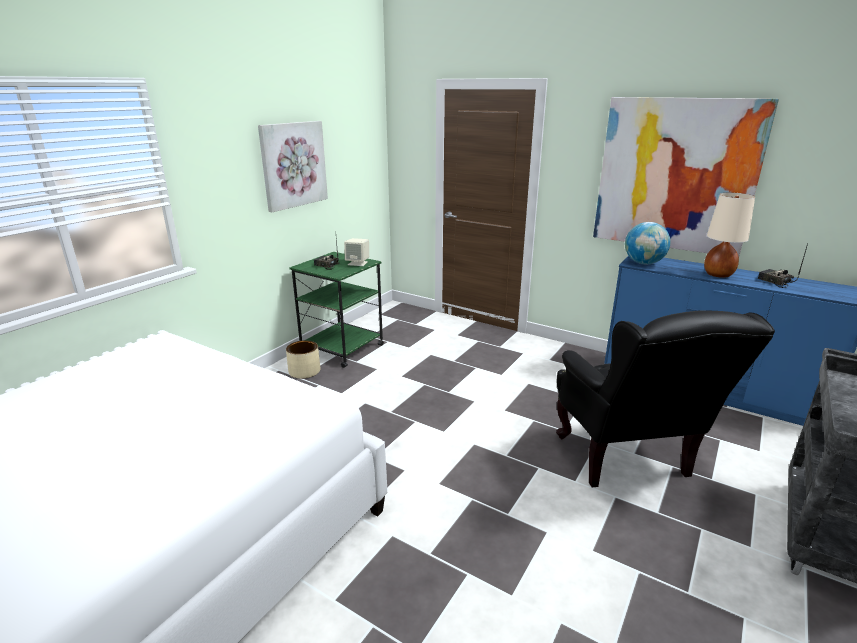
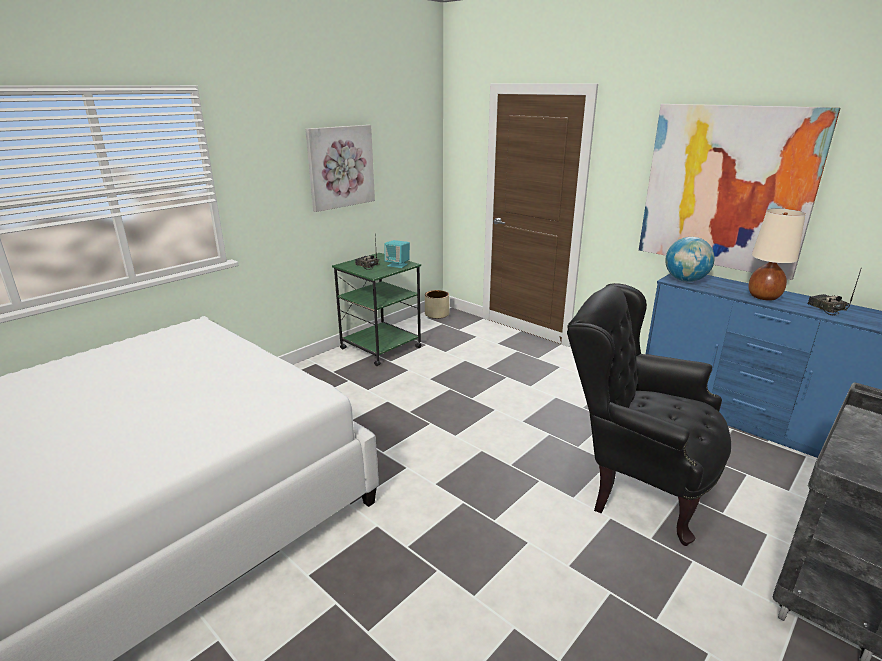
camera: 10 degrees right, 0 degrees up
beige planter [286,340,320,379] -> beige planter moved to [425,290,449,319]
beige speaker [344,238,369,266] -> turquoise speaker [384,240,410,268]
black armchair [556,310,775,488] -> black armchair turned 120 degrees clockwise [567,283,731,546]

